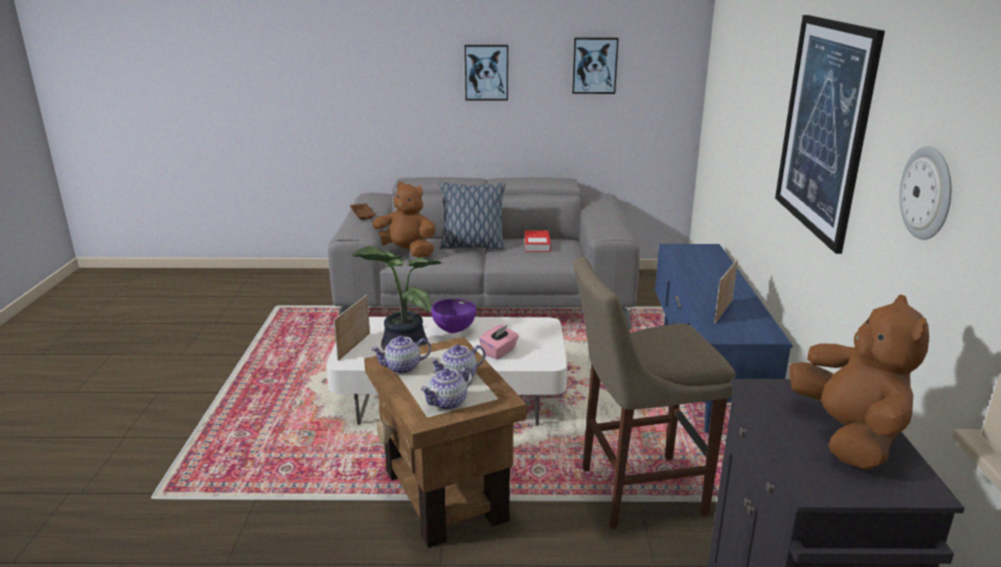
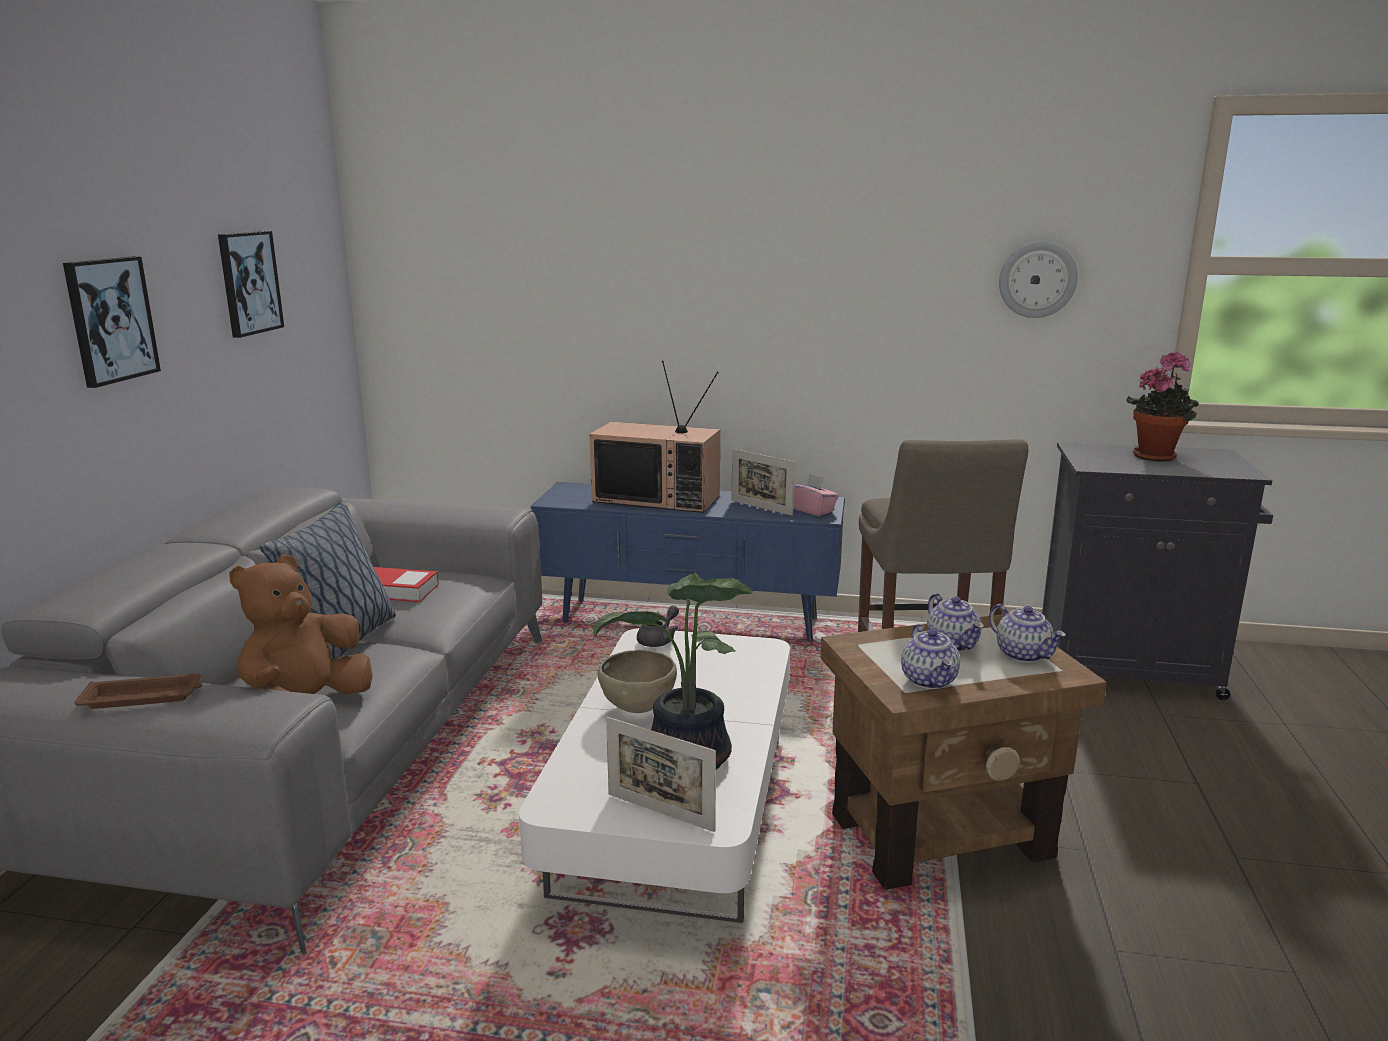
camera: 80 degrees left, 5 degrees down
purple bowl [431,299,476,333] -> brown bowl [597,650,677,713]
pink tissue box [479,324,519,359] -> pink tissue box moved to [793,474,839,516]
picture [775,15,885,254] -> none
brown plush toy [790,295,929,470] -> potted plant [1126,351,1199,461]
none -> television [590,361,720,513]
none -> grey teapot [637,606,679,647]

